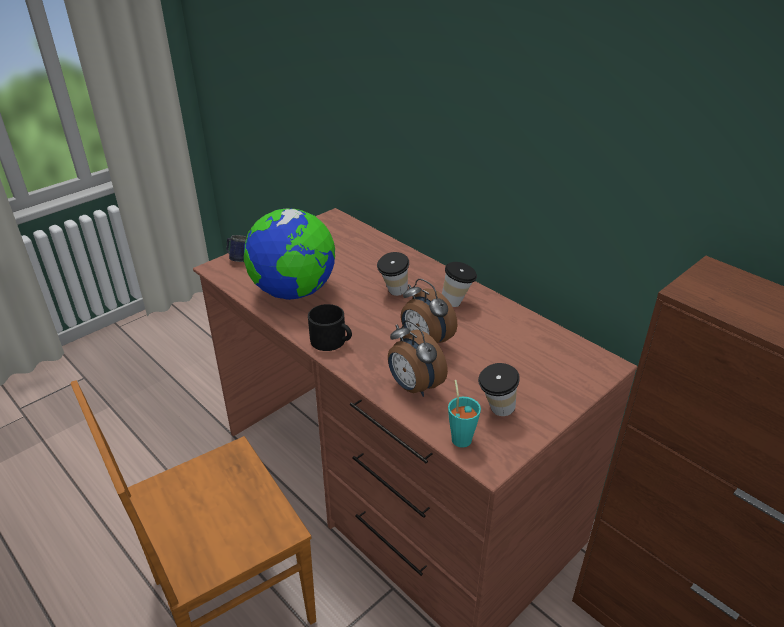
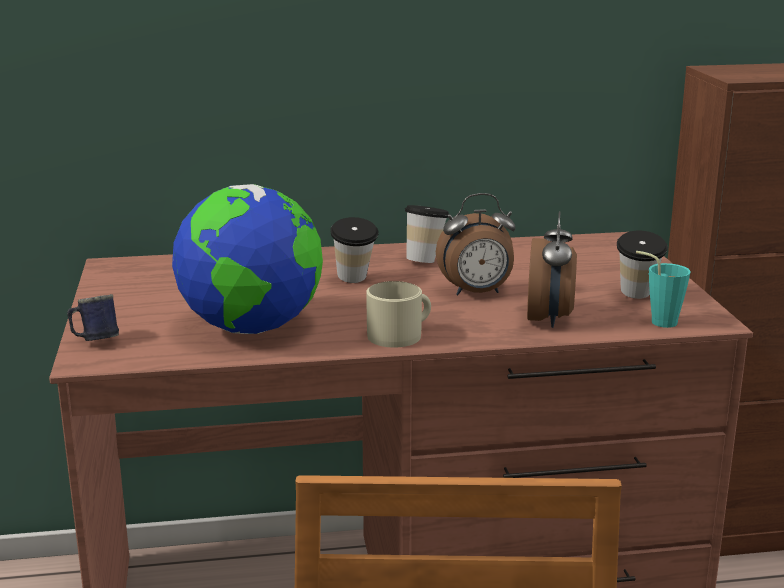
camera: 55 degrees left, 15 degrees down
black mug [308,304,352,351] -> beige mug [366,281,431,348]
alarm clock [388,320,448,397] -> alarm clock turned 75 degrees counterclockwise [527,211,577,328]

